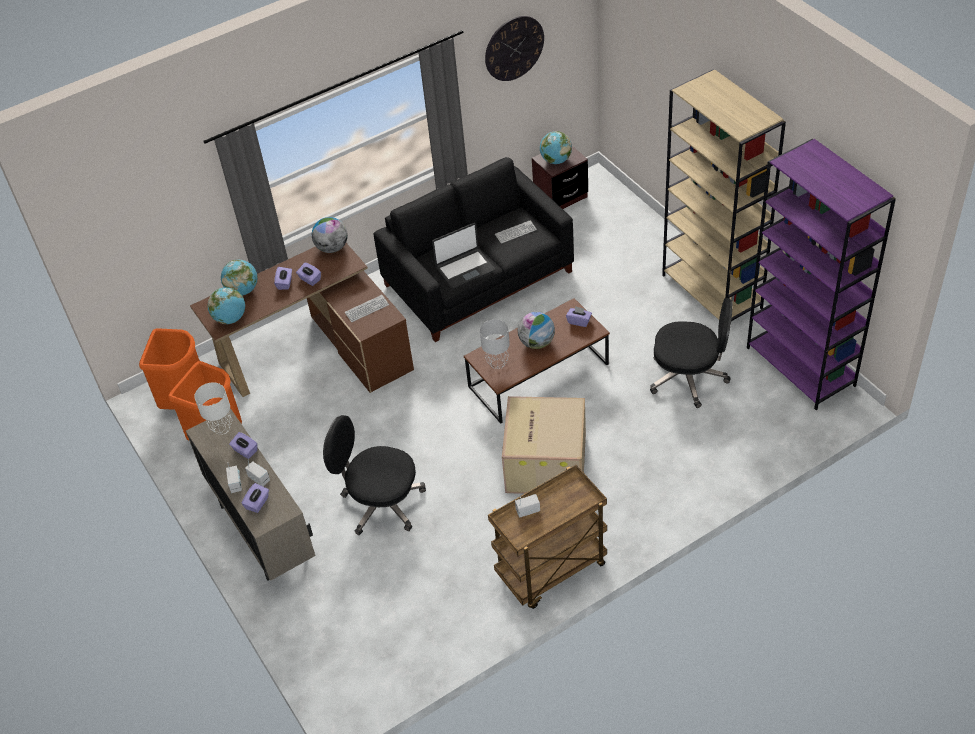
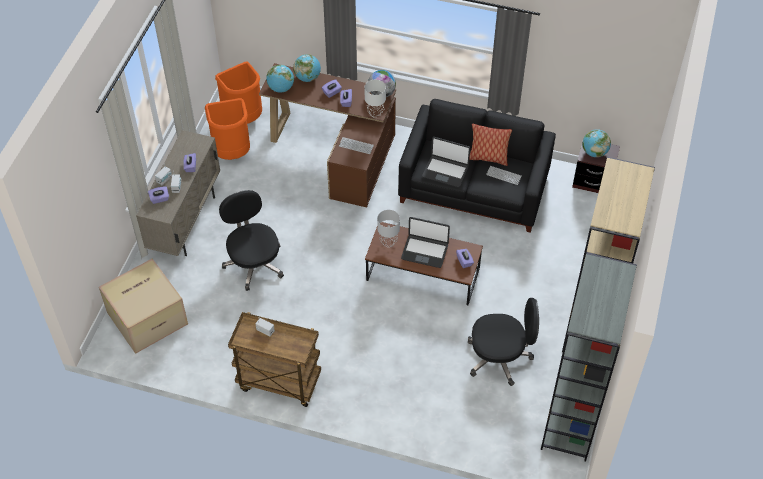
camera: 45 degrees right, 5 degrees up
white table lamp [194,382,233,435] -> white table lamp moved to [365,80,386,118]
wall clock [485,16,544,81] -> none
cardboard box [502,396,586,494] -> cardboard box moved to [99,258,188,354]
globe [518,312,555,349] -> laptop [401,217,450,268]
black office chair [650,298,733,408] -> black office chair turned 60 degrees counterclockwise [468,298,539,386]
purple bookcase [747,139,896,410] -> grey bookcase [541,253,637,461]
none -> pillow [469,124,512,166]

